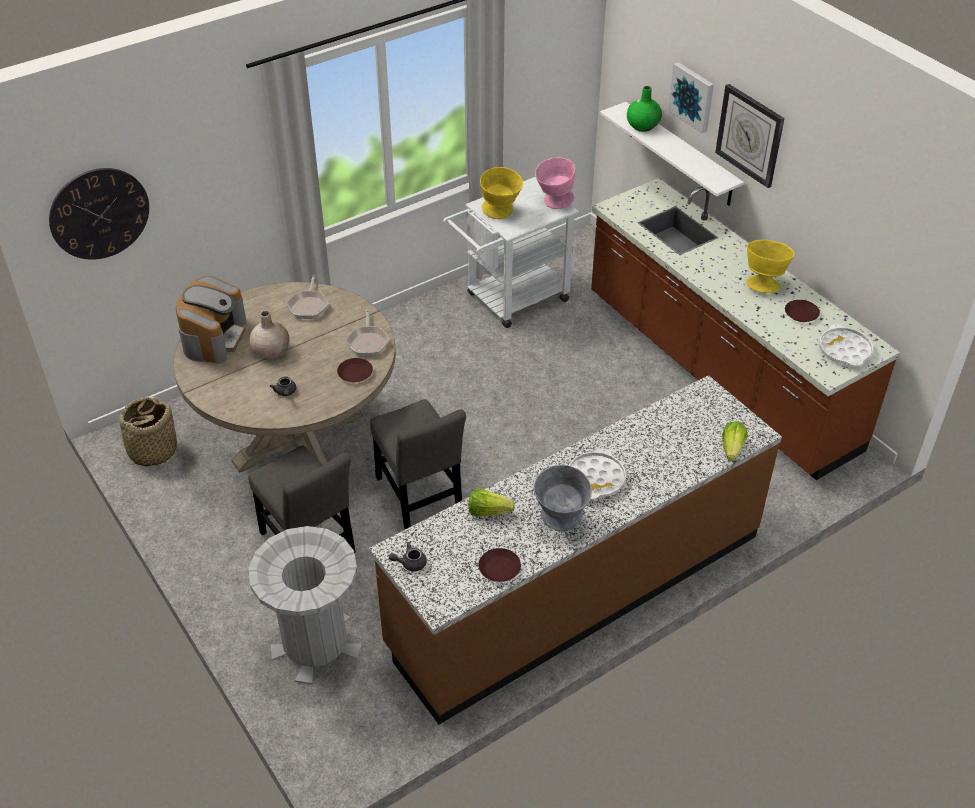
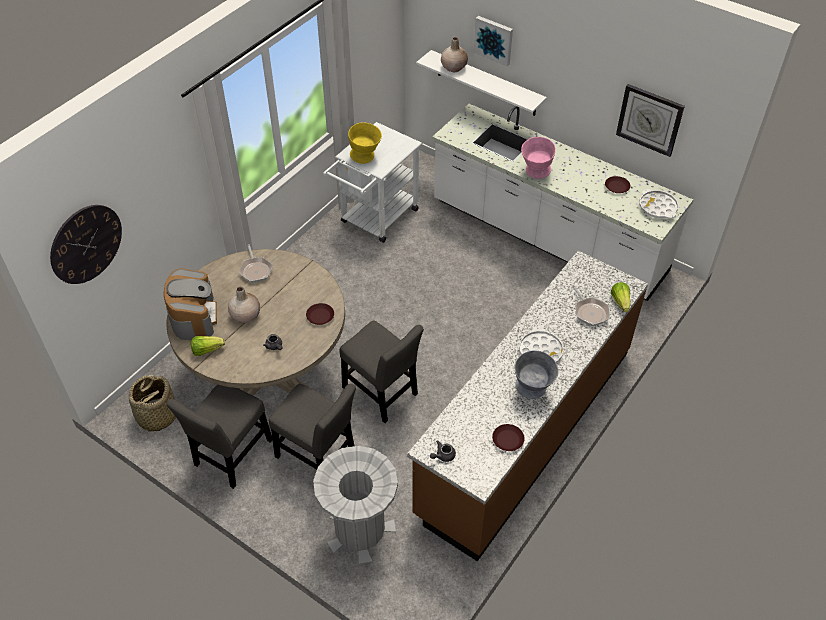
camera: 20 degrees left, 5 degrees up
frying pan [346,310,390,356] -> frying pan moved to [572,285,610,326]
lettuce [468,488,515,517] -> lettuce moved to [191,336,225,356]
pink bowl [535,157,575,209] -> pink bowl moved to [521,137,556,179]
brown counter [591,178,900,480] -> white counter [432,104,693,301]
green vase [627,86,662,132] -> beige vase [441,37,468,72]
wall clock [715,84,784,188] -> wall clock moved to [616,84,685,157]
yellow bowl [746,240,795,293] -> none
none -> grey chair [166,385,272,489]

